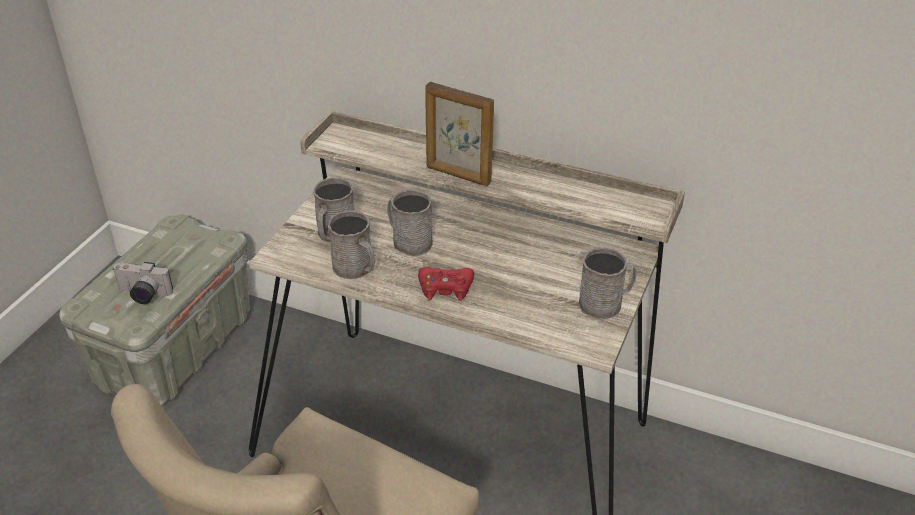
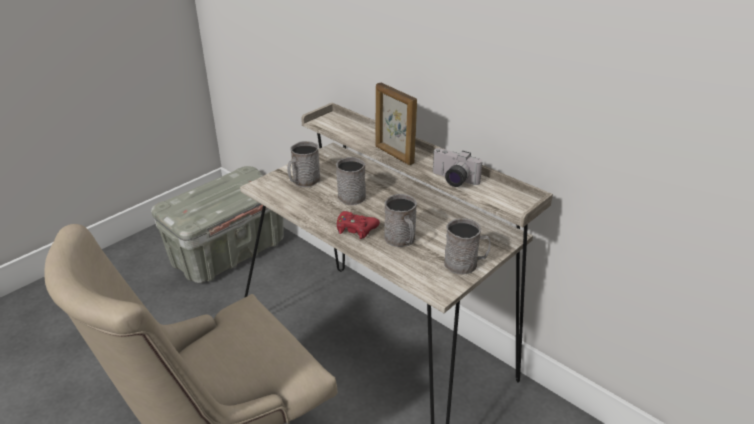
camera: 20 degrees right, 5 degrees down
camera [112,262,173,304] -> camera moved to [433,148,482,187]
grey mug [328,210,375,279] -> grey mug moved to [384,194,417,247]

